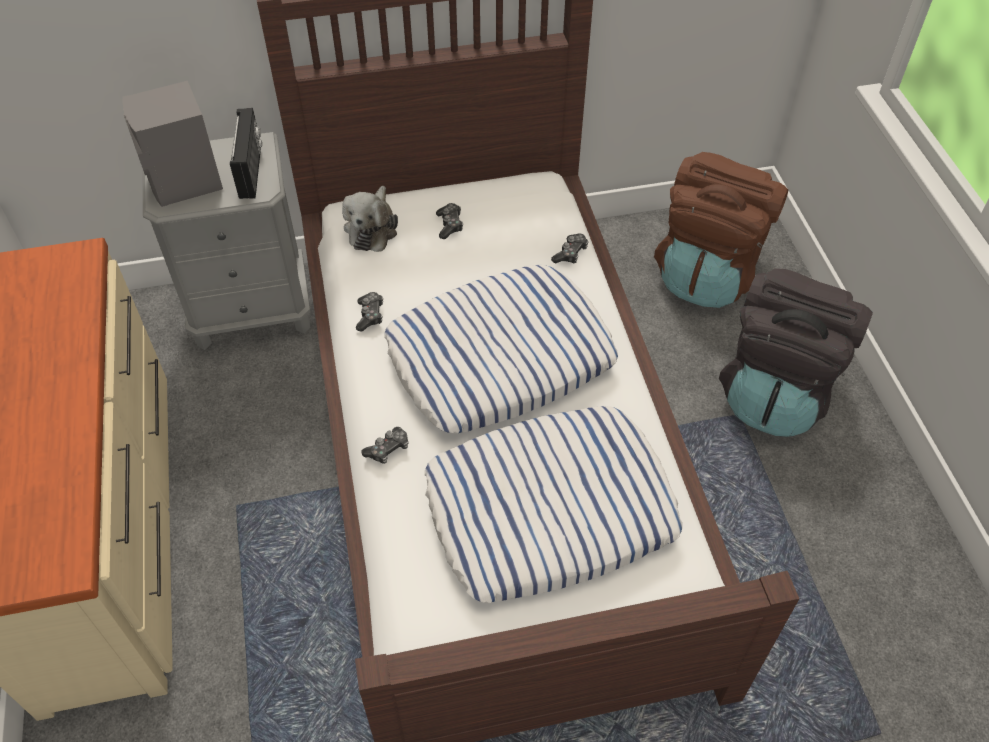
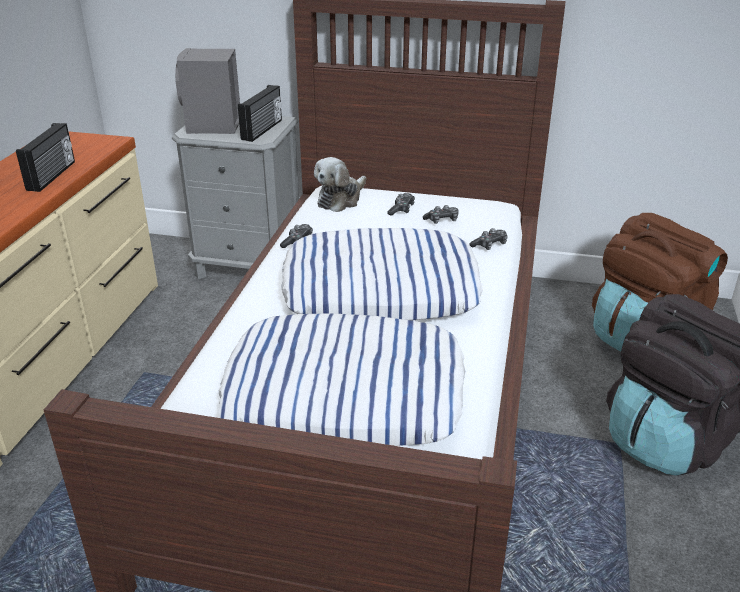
camera: 25 degrees right, 20 degrees down
game controller [361,427,408,464] -> game controller moved to [423,205,459,224]
none -> radio [16,123,75,192]

